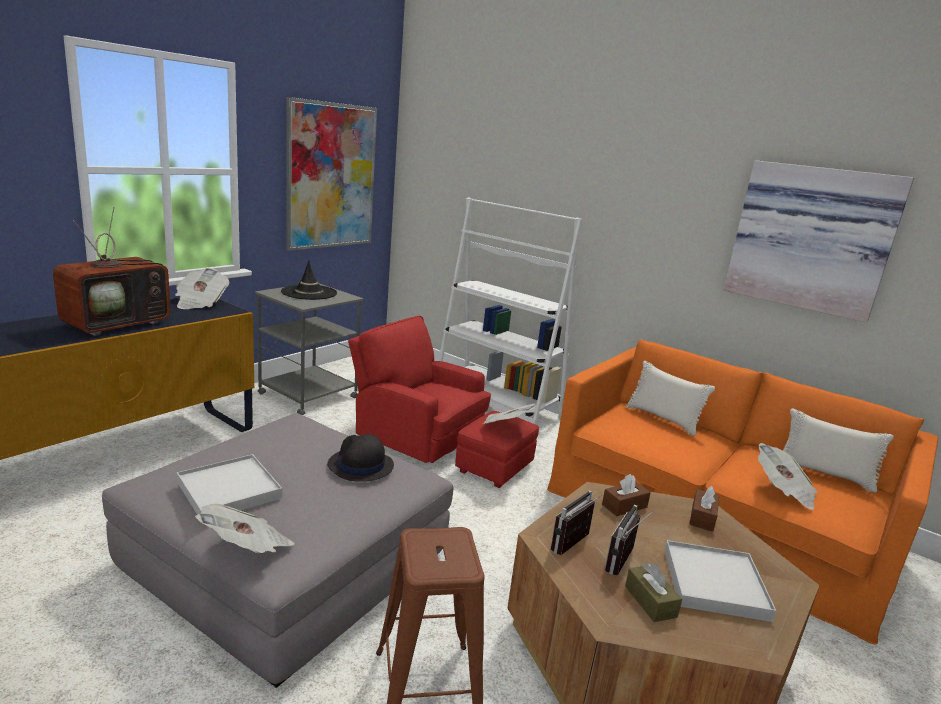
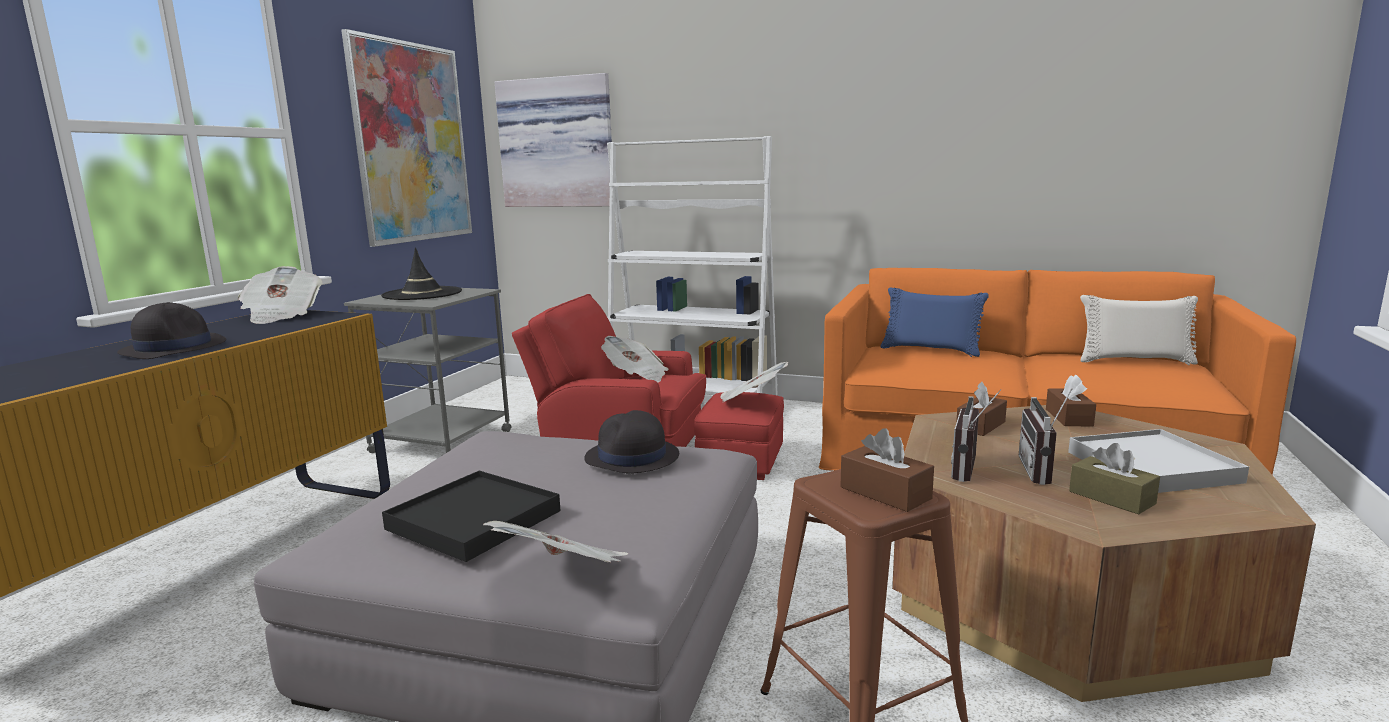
camera: 15 degrees left, 5 degrees down
television [53,207,171,336] -> black hat [117,302,226,359]
white tray [177,454,282,515] -> black tray [382,471,561,562]
white pillow [626,361,715,436] -> blue pillow [881,287,989,357]
picture [724,160,914,322] -> picture moved to [495,73,612,207]
newspaper [758,443,817,510] -> newspaper moved to [601,336,668,382]
none -> brown tissue box [841,428,934,512]

